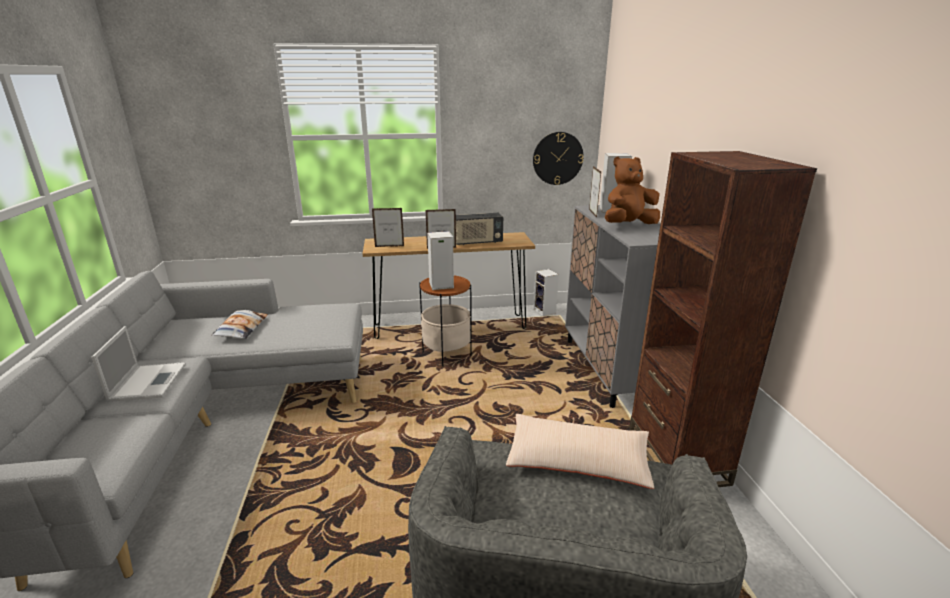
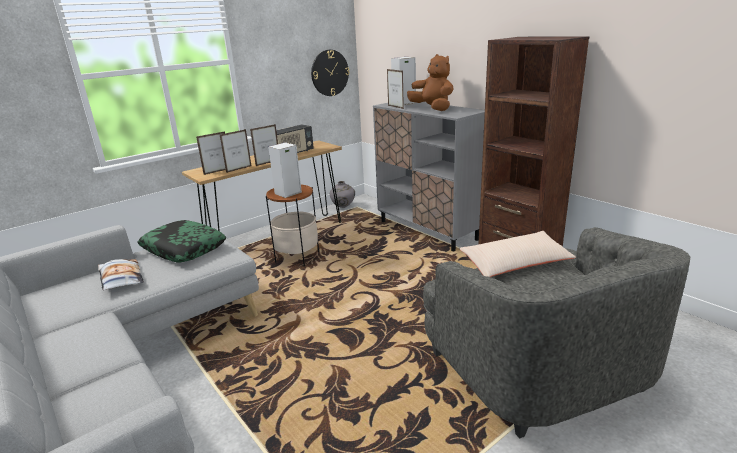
camera: 30 degrees left, 0 degrees up
laptop [91,326,186,402] -> none
speaker [533,269,559,316] -> grey vase [330,181,355,208]
brown plush toy [605,157,660,224] -> brown plush toy turned 105 degrees clockwise [407,54,454,111]
none -> pillow [137,220,226,263]
none -> picture frame [220,129,251,173]

